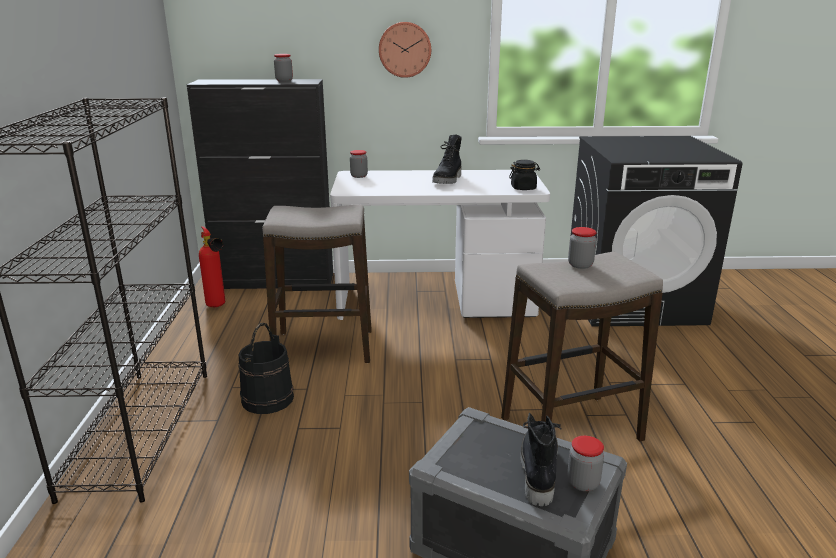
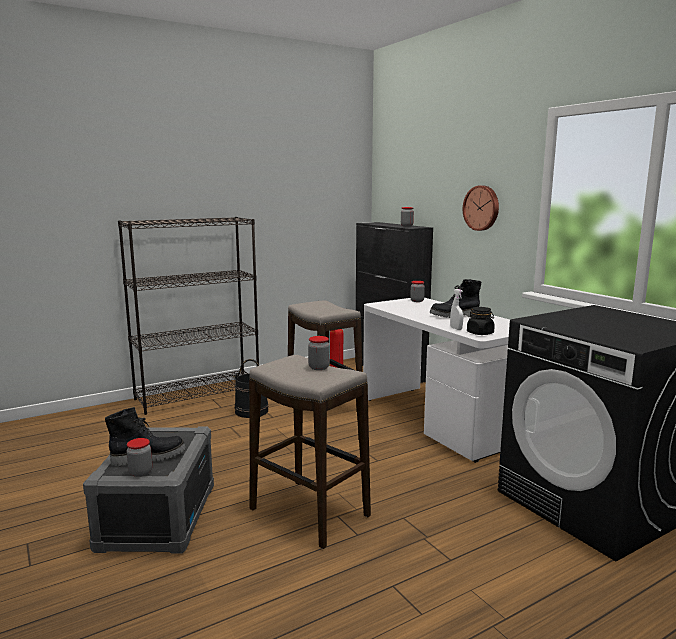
camera: 60 degrees right, 10 degrees down
none -> white spray bottle [450,289,463,330]

